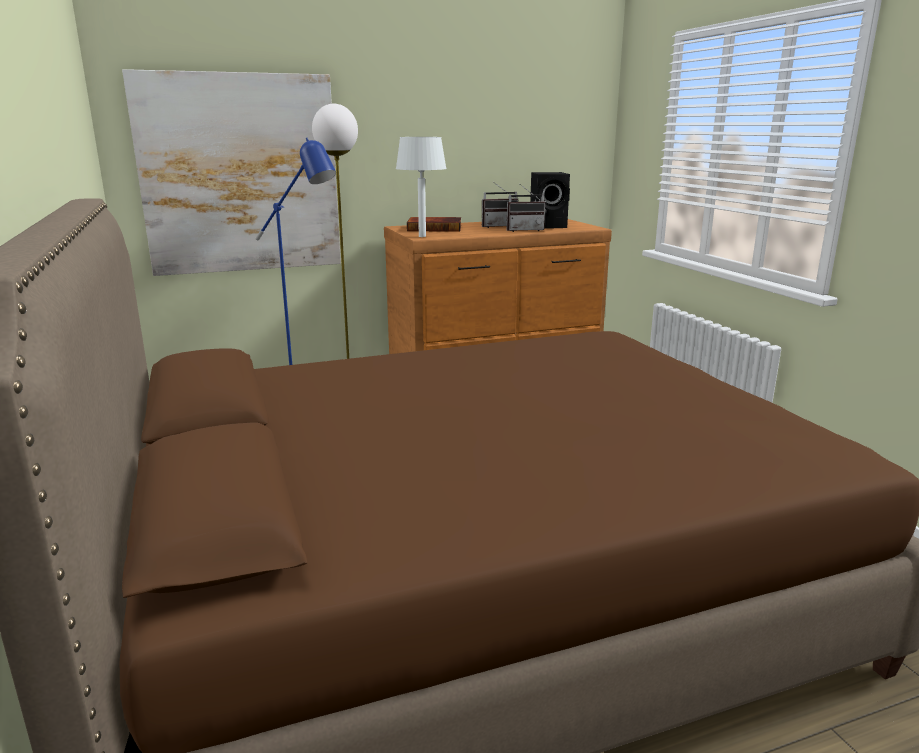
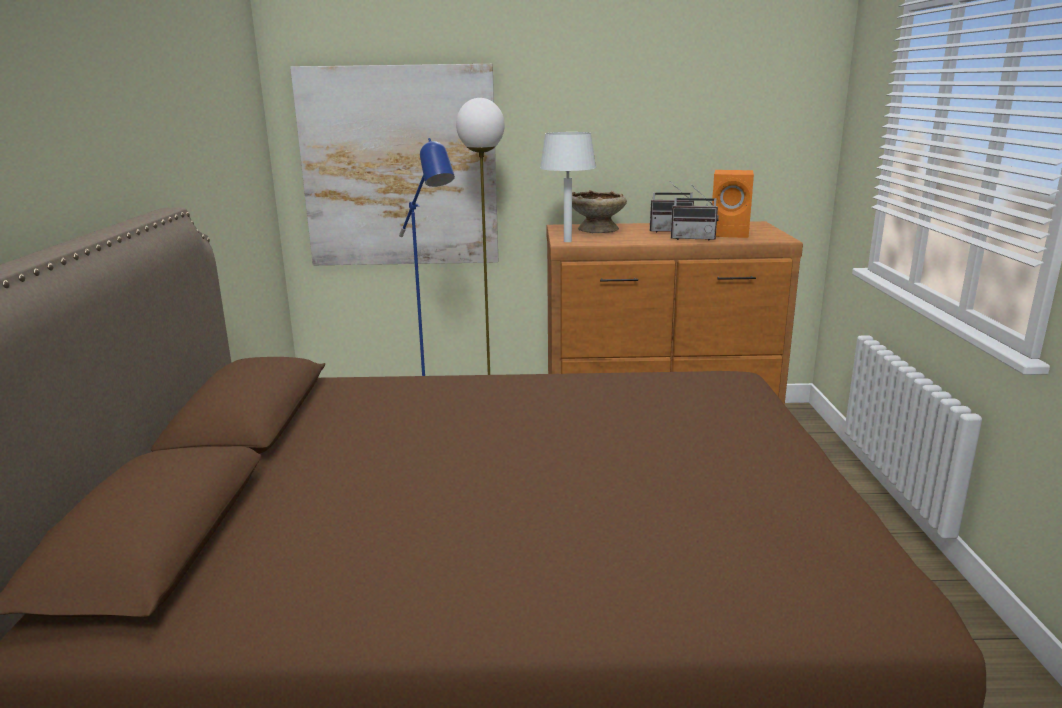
camera: 20 degrees right, 0 degrees up
book [407,217,461,232] -> beige bowl [572,190,627,233]
black speaker [530,172,570,228] -> orange speaker [712,170,754,238]

